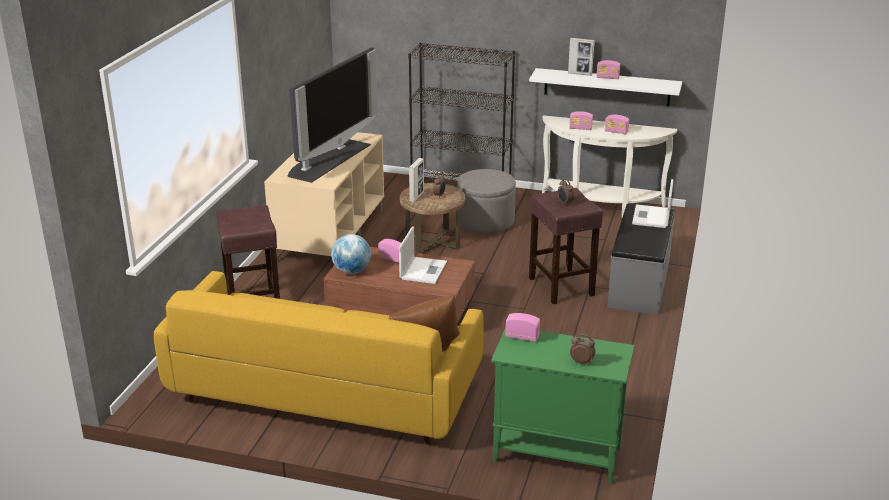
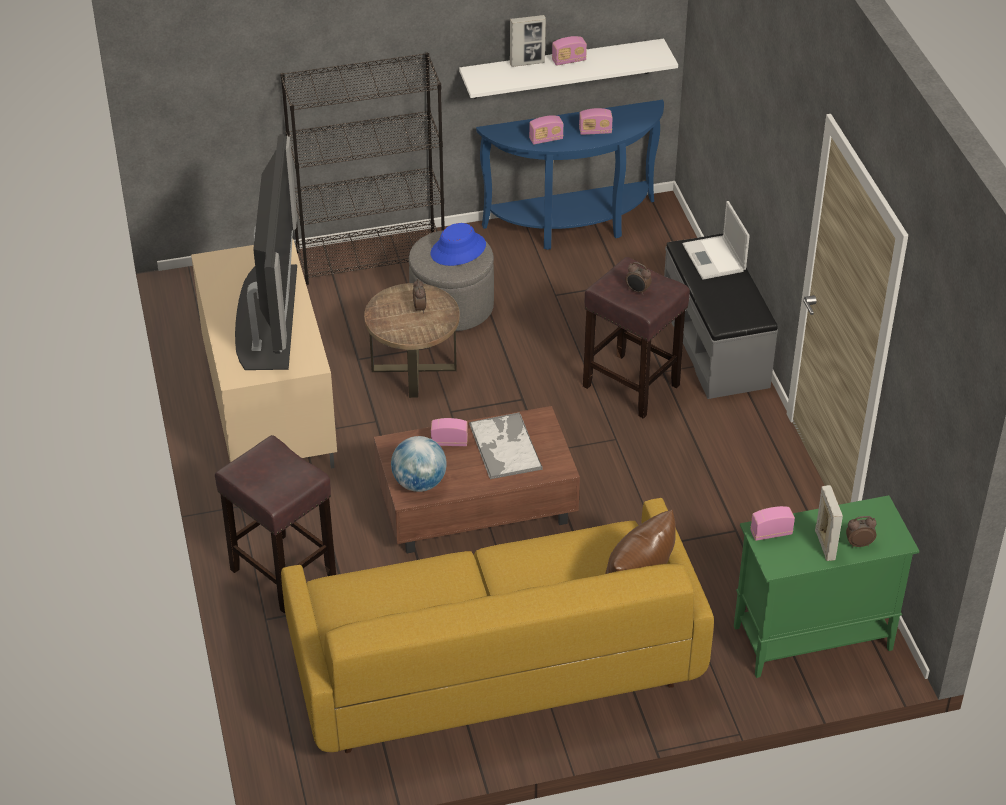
camera: 30 degrees left, 15 degrees up
laptop [399,226,447,284] -> tray [469,412,543,479]
picture frame [409,158,424,202] -> picture frame moved to [815,485,843,561]
white console table [542,115,677,217] -> blue console table [476,100,664,250]
none -> blue hat [431,223,486,266]

